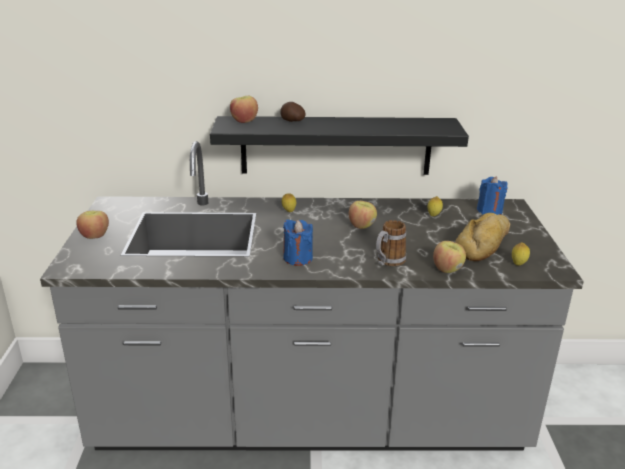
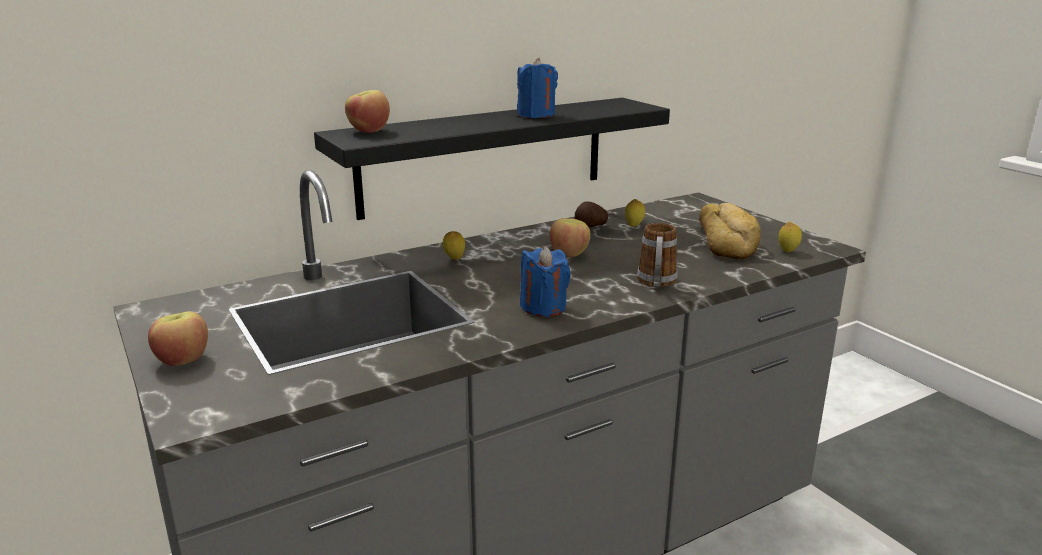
camera: 30 degrees left, 5 degrees down
potato [280,102,305,122] -> potato moved to [575,201,608,227]
apple [433,241,466,273] -> none
blue candle [477,176,508,215] -> blue candle moved to [517,57,558,118]

